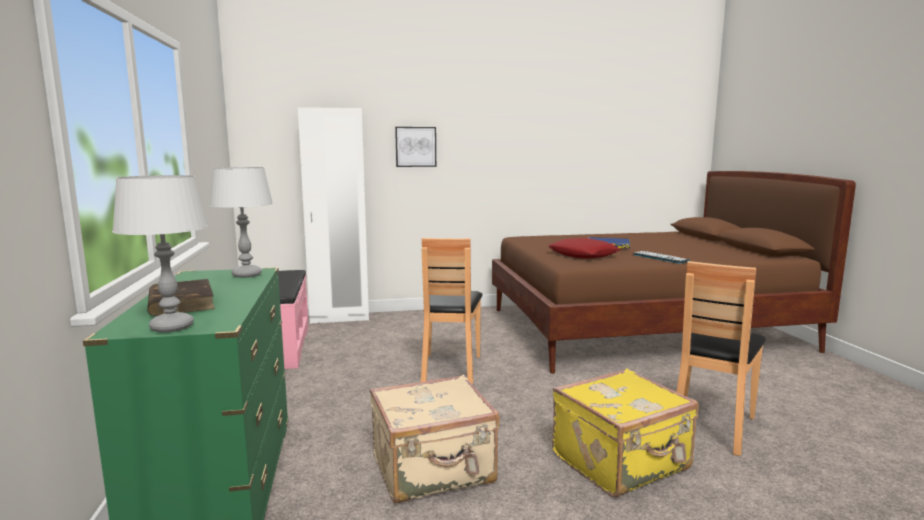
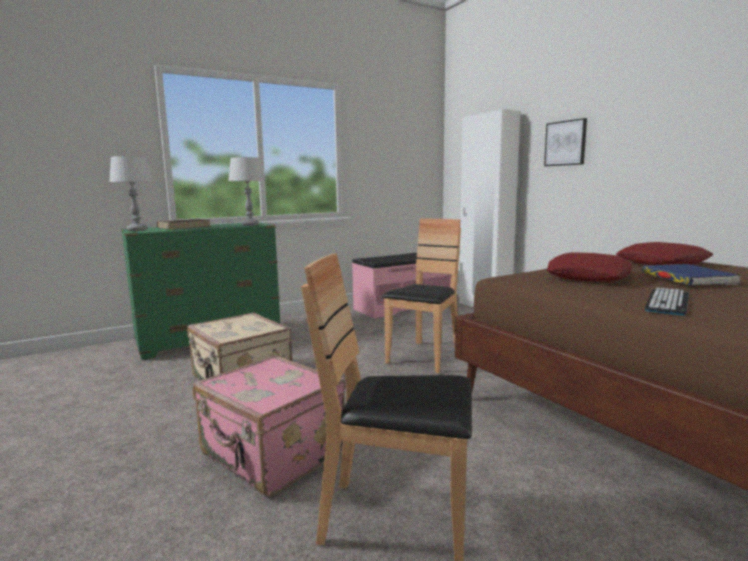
camera: 70 degrees right, 0 degrees up
brown chair [421,238,483,384] -> brown chair turned 135 degrees clockwise [382,218,461,373]
yellow suitcase [552,368,699,497] -> pink suitcase [193,355,345,496]
none -> red pillow [616,242,713,265]

